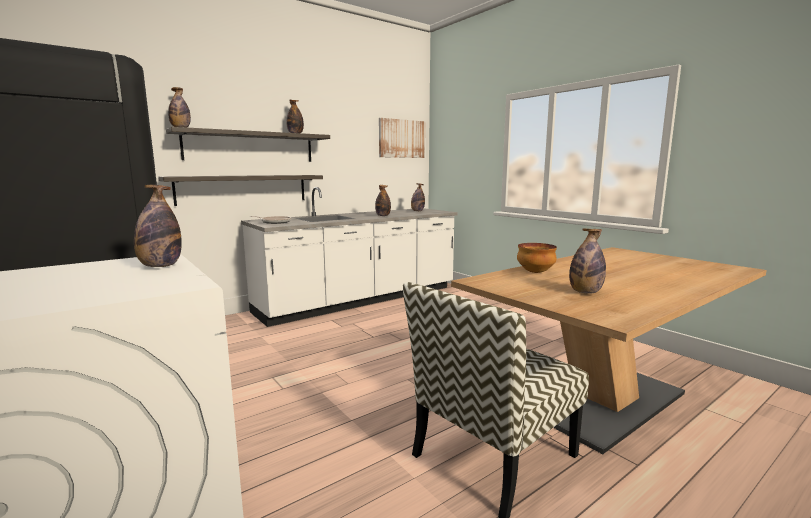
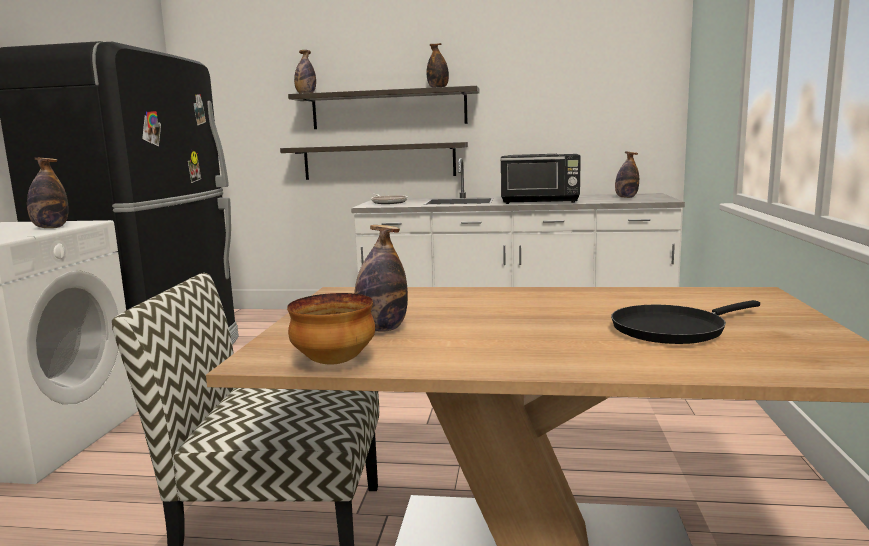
camera: 45 degrees right, 0 degrees up
bottle [375,185,391,216] -> black microwave [501,154,581,204]
picture [379,118,425,158] -> none
bowl [517,243,557,273] -> bowl moved to [287,293,375,364]
none -> black frying pan [611,300,760,344]

